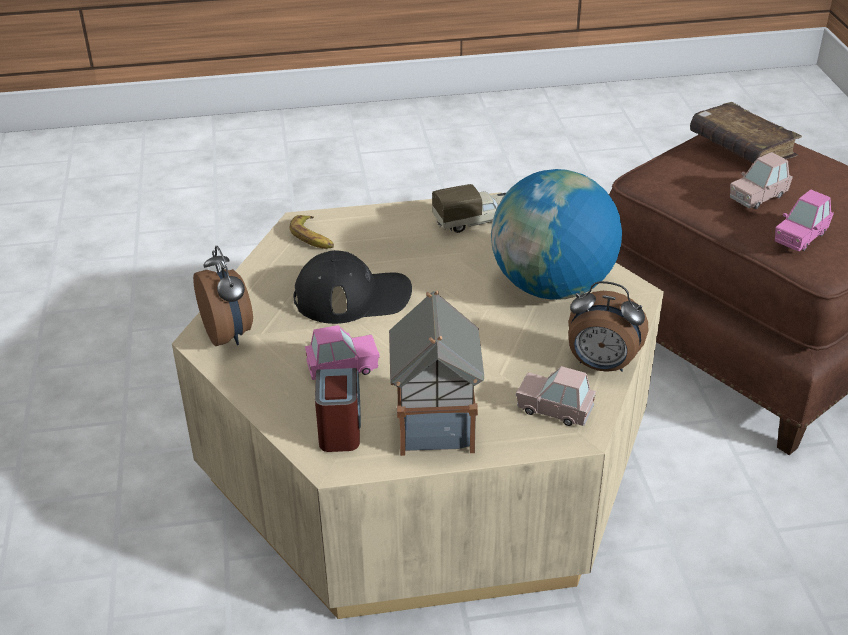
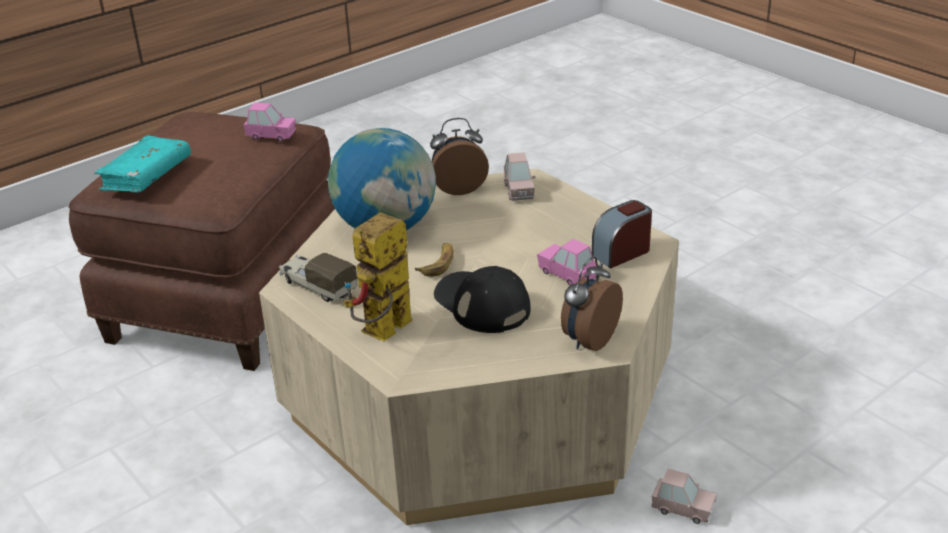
camera: 120 degrees left, 5 degrees down
banana [290,215,334,249] -> banana moved to [415,243,454,277]
toy house [389,291,484,456] -> none
alarm clock [568,281,648,372] -> alarm clock turned 90 degrees counterclockwise [430,118,489,195]
brown book [690,102,802,163] -> turquoise book [94,136,191,192]
pink toy car [730,152,793,209] -> pink toy car moved to [652,469,717,524]
none -> toy robot [344,212,412,341]

